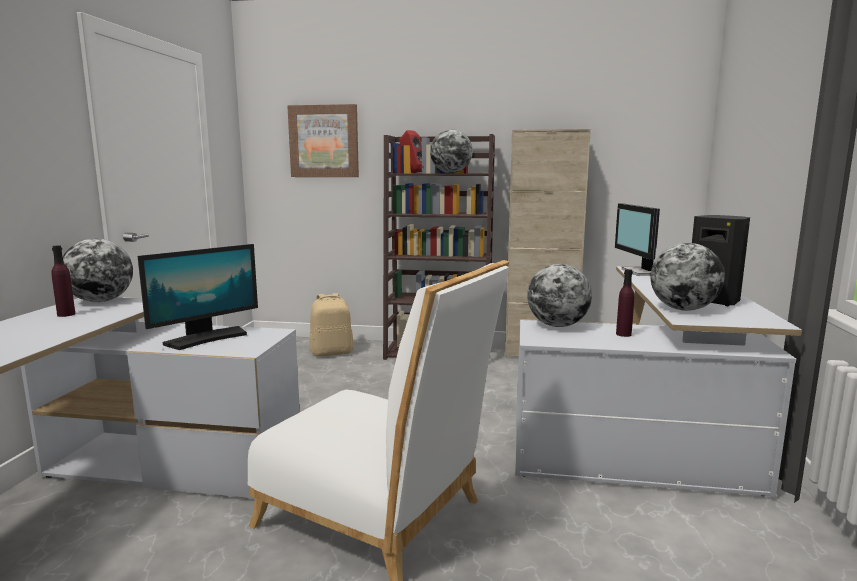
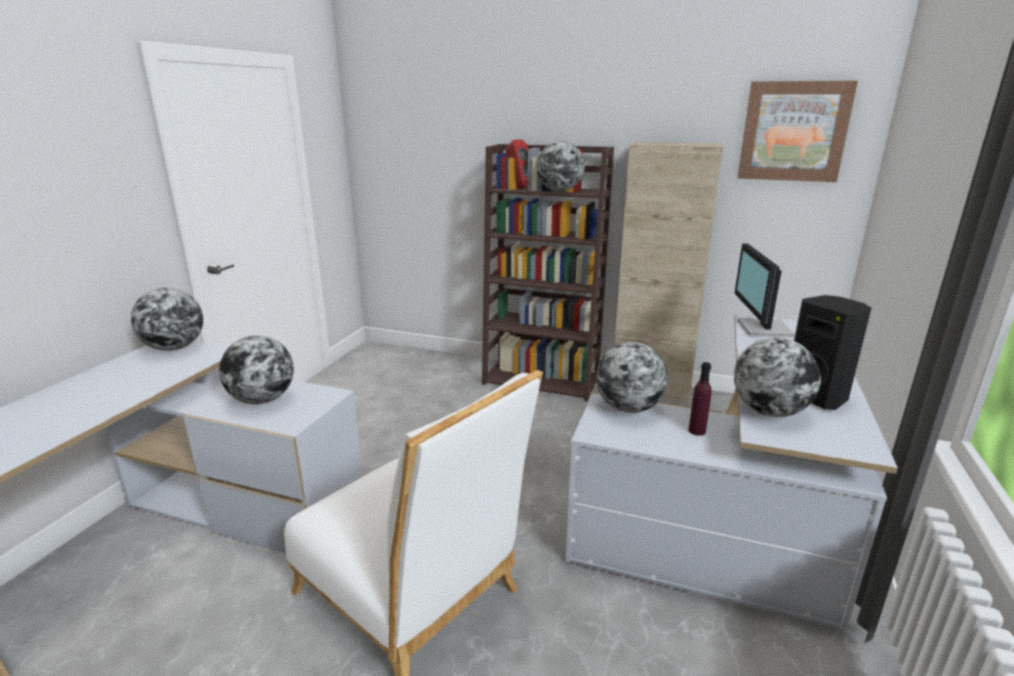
camera: 10 degrees right, 10 degrees up
purple bottle [52,245,75,317] -> none
monitor [137,244,258,350] -> globe [219,335,294,404]
picture [287,104,359,177] -> picture moved to [738,81,858,182]
beige backpack [310,293,354,357] -> none

